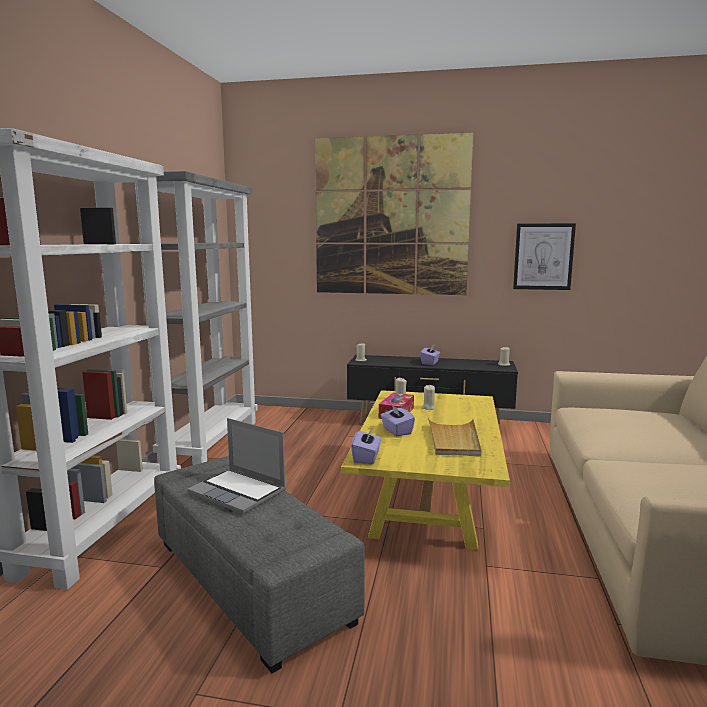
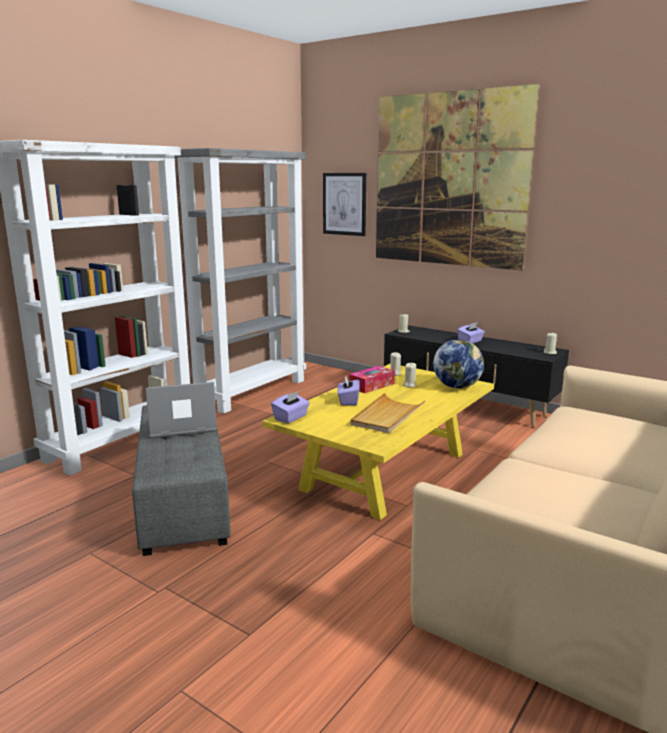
camera: 25 degrees right, 5 degrees up
laptop [187,418,286,514] -> laptop turned 105 degrees clockwise [145,382,217,438]
picture [513,223,576,290] -> picture moved to [323,173,366,236]
none -> globe [433,339,484,389]

